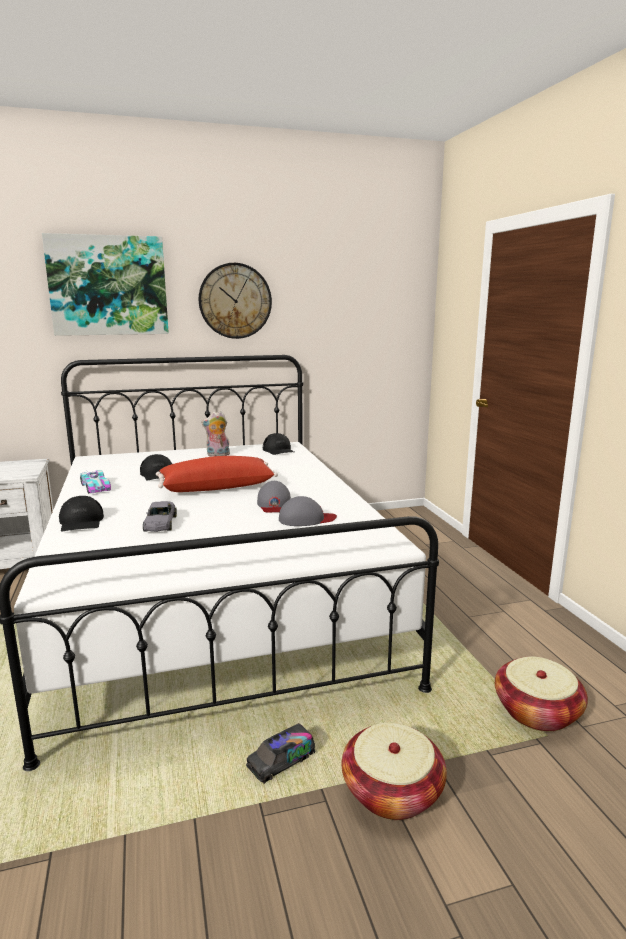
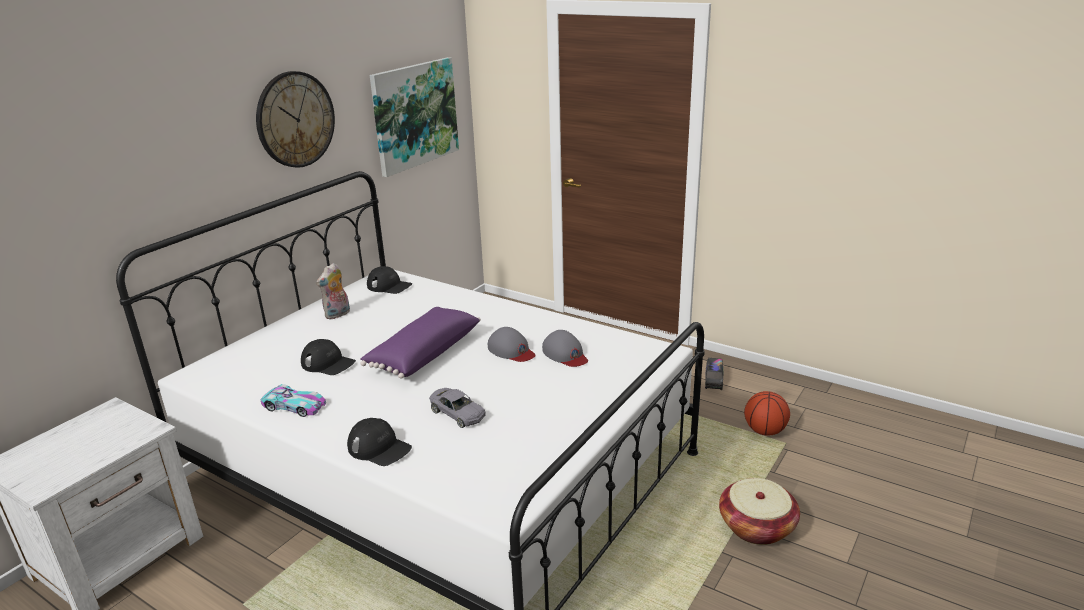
camera: 40 degrees left, 10 degrees up
picture [42,233,169,336] -> picture moved to [370,57,459,177]
red pillow [156,456,278,492] -> purple pillow [361,307,481,379]
toy truck [246,723,315,784] -> toy truck moved to [705,358,723,390]
grey cap [279,496,337,526] -> grey cap turned 105 degrees clockwise [542,330,588,367]
basket [495,657,588,732] -> basketball [744,391,790,436]

